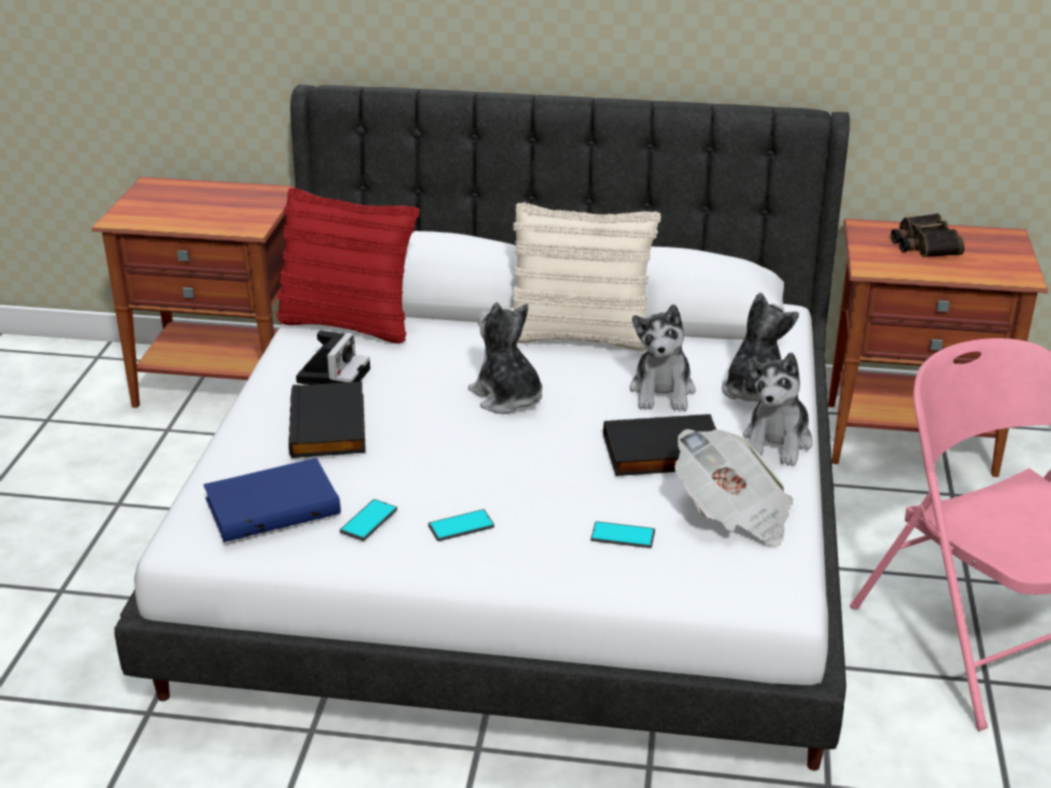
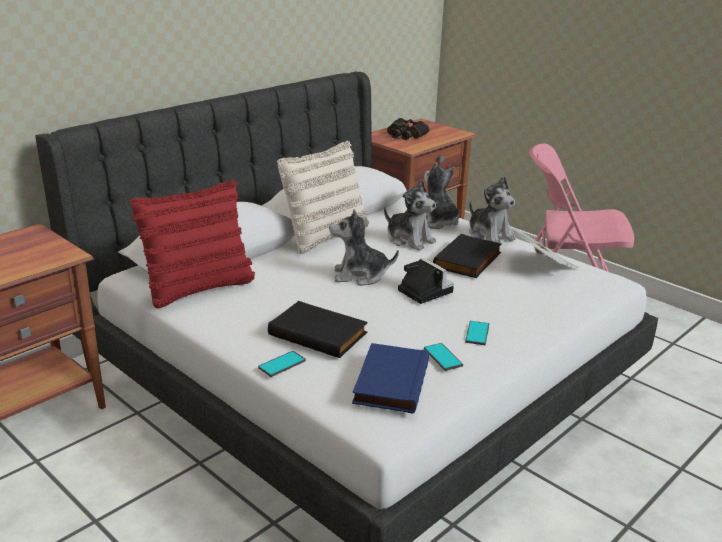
camera: 55 degrees left, 5 degrees down
camera [296,331,370,385] -> camera moved to [398,258,454,304]
phone [591,521,655,548] -> phone moved to [258,351,306,377]

